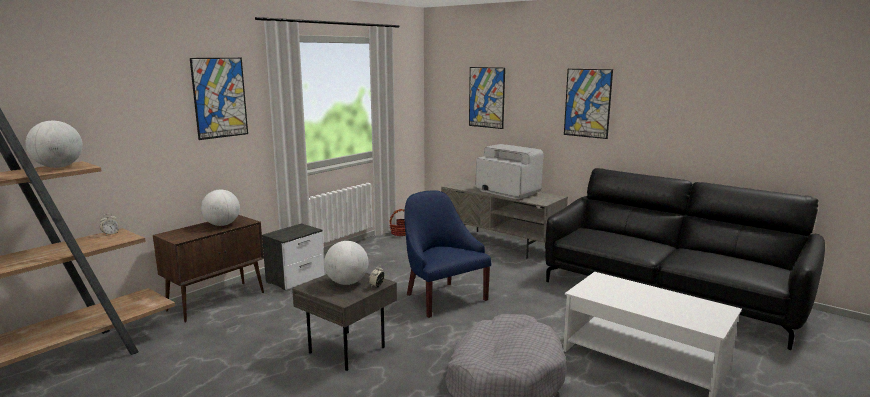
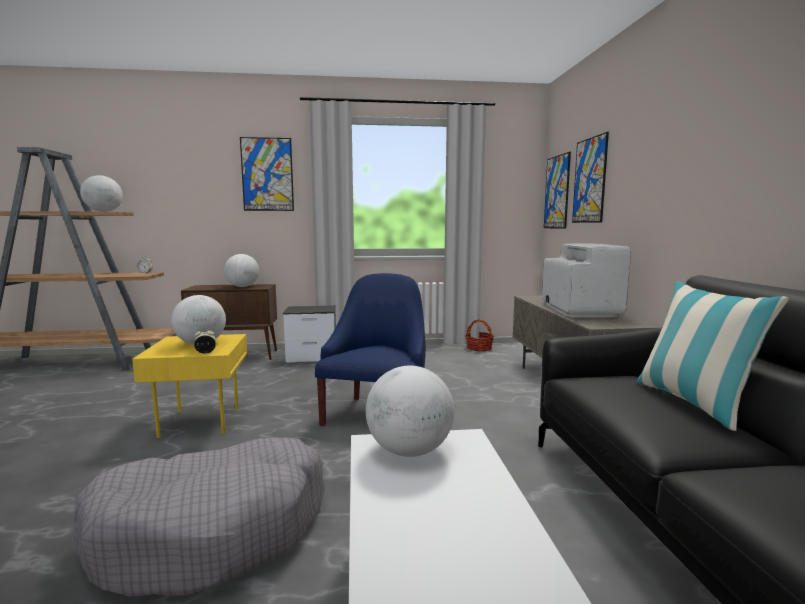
camera: 45 degrees right, 5 degrees down
grey side table [292,273,397,371] -> yellow side table [132,334,247,438]
picture [564,69,613,139] -> picture moved to [544,152,571,229]
none -> globe [366,366,454,457]
none -> pillow [637,281,789,431]

